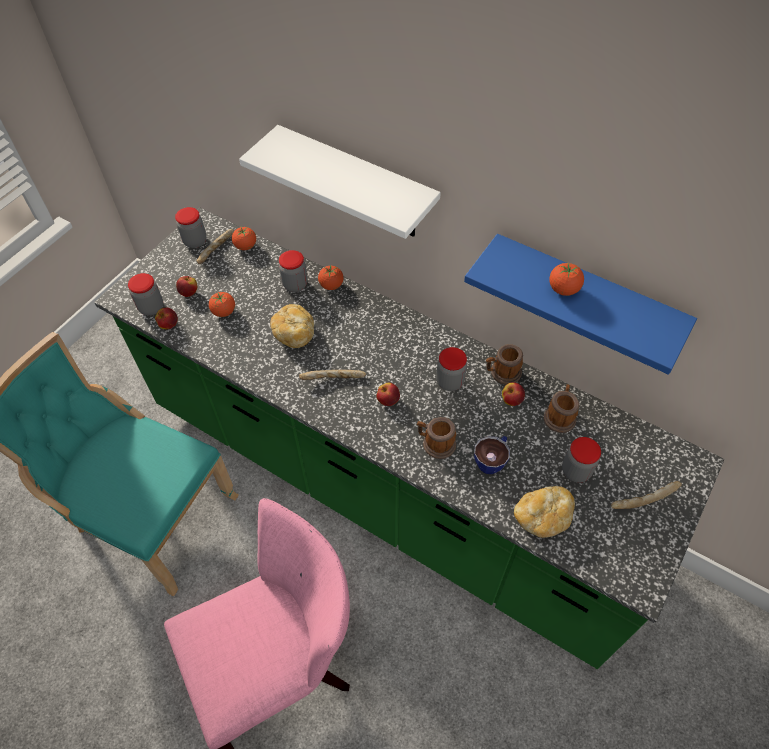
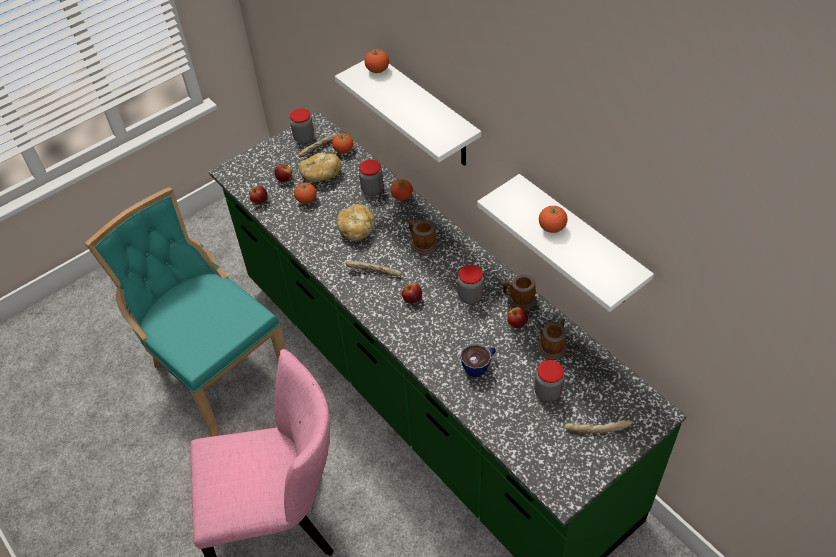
camera: 20 degrees right, 5 degrees down
jar [128,273,163,315] -> none
mug [417,417,456,459] -> mug moved to [408,220,438,255]
blue shelf [464,234,697,375] -> white shelf [477,174,654,312]
bread [514,486,575,538] -> bread moved to [299,153,342,182]
none -> tomato [365,49,389,73]

